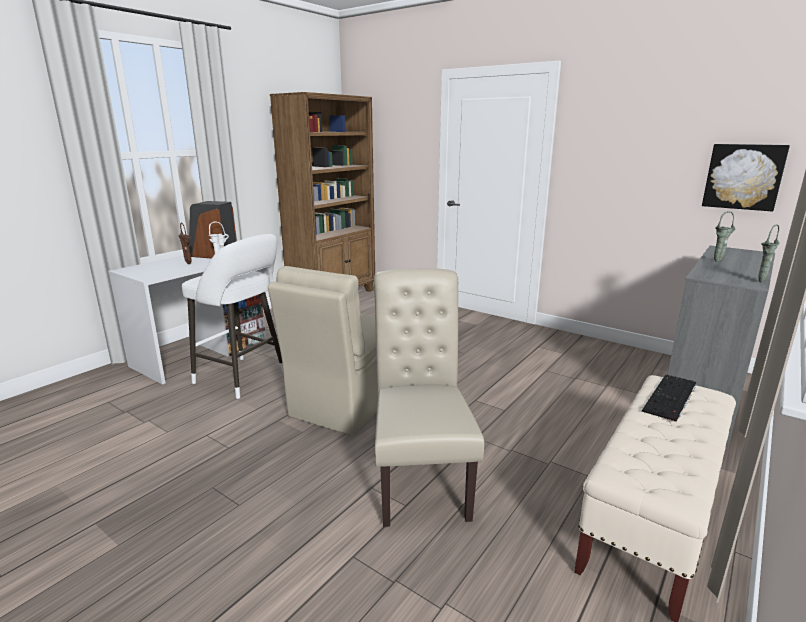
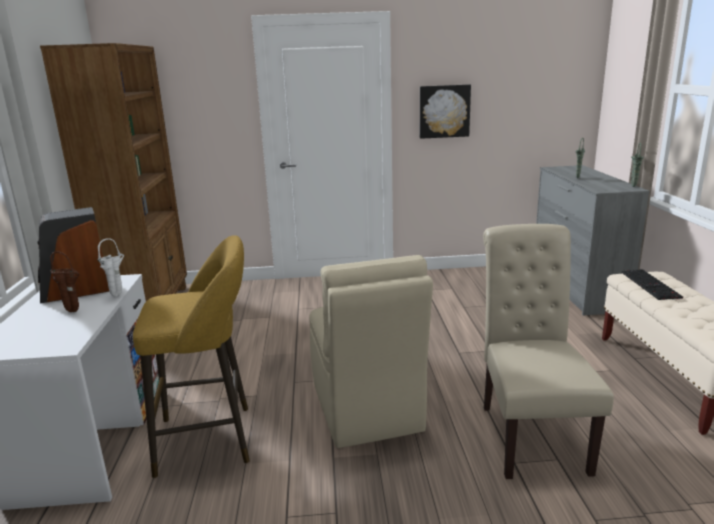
camera: 40 degrees left, 0 degrees up
white stool [182,234,283,399] -> yellow stool [133,235,250,478]
beige chair [373,268,484,527] -> beige chair turned 45 degrees clockwise [483,224,614,479]
picture [702,144,790,212] -> picture moved to [420,84,471,139]

